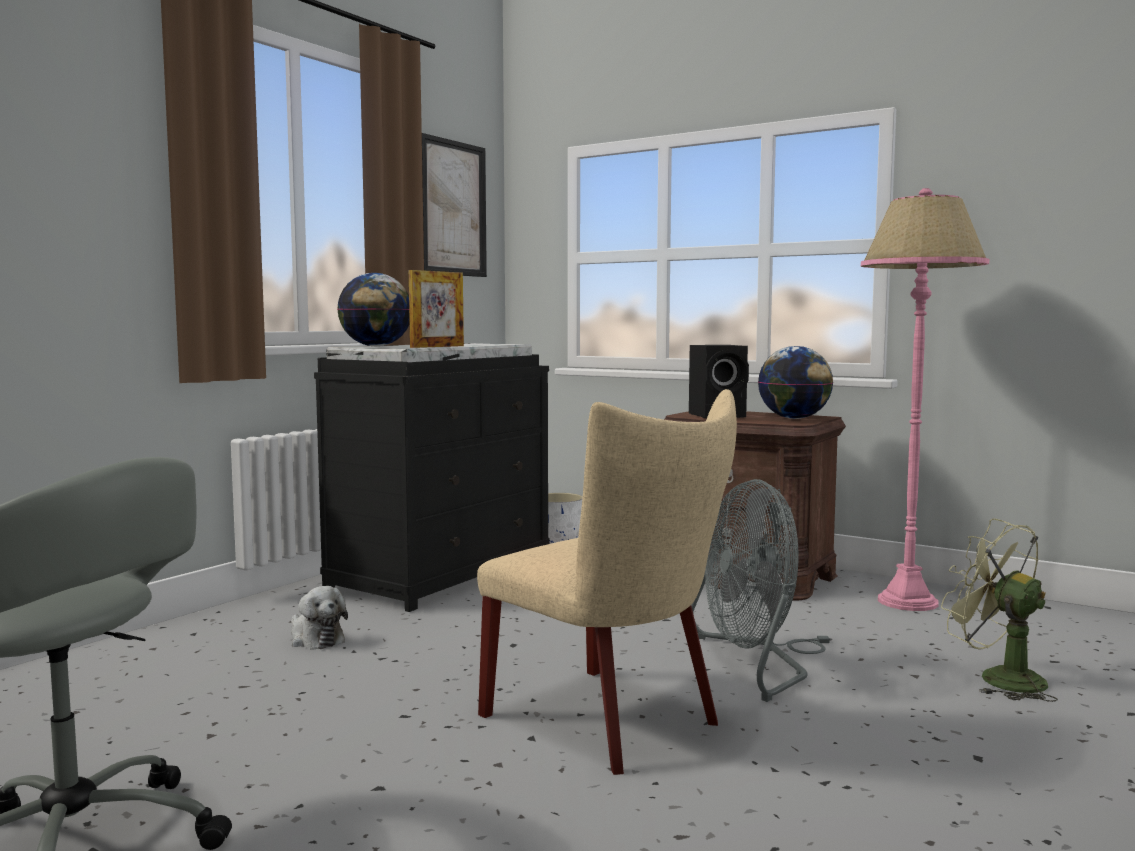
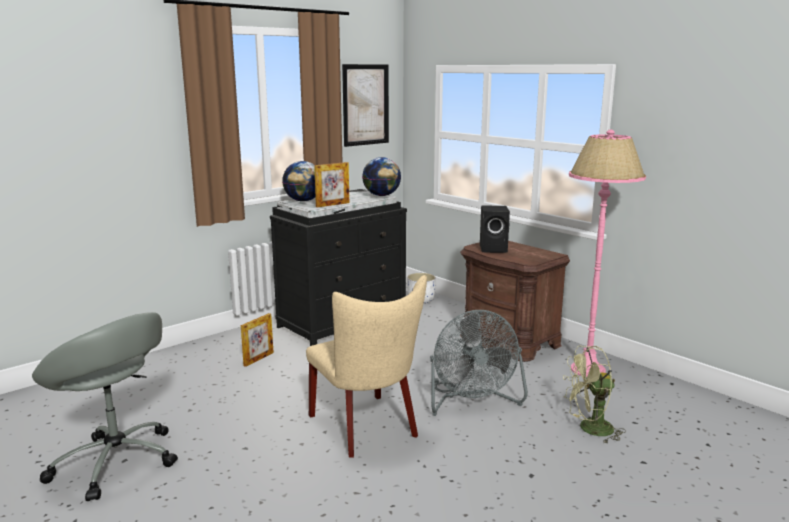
camera: 15 degrees right, 10 degrees up
plush toy [291,586,348,649] -> picture frame [241,313,274,367]
grey fan [691,479,832,702] -> grey fan turned 105 degrees counterclockwise [430,310,528,416]
globe [758,346,833,419] -> globe moved to [362,157,401,196]
green fan [941,519,1058,702] -> green fan turned 75 degrees counterclockwise [563,346,626,443]

